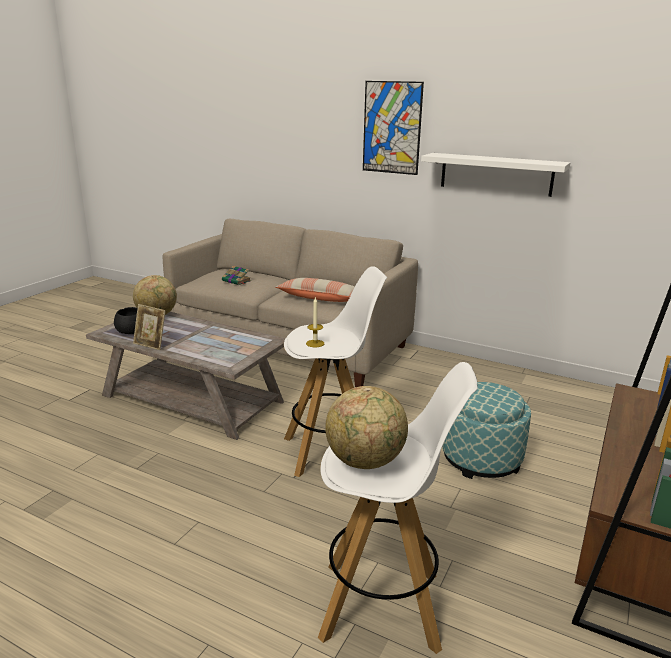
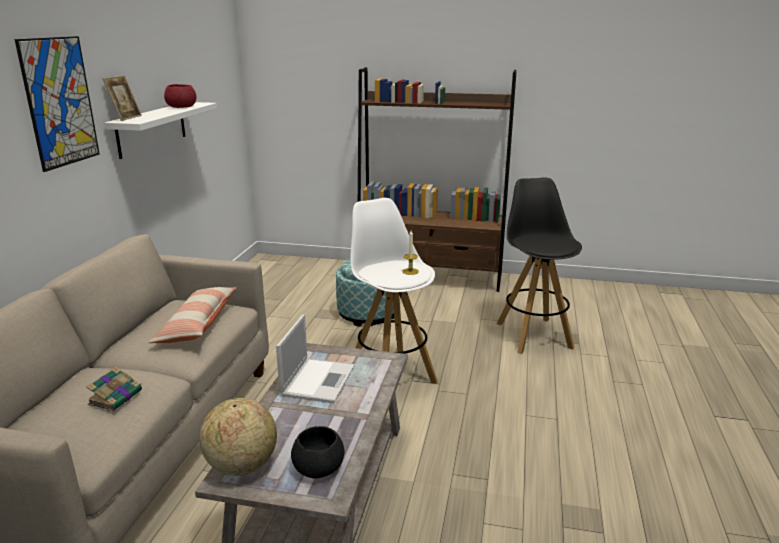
camera: 105 degrees left, 0 degrees up
picture frame [133,304,166,350] -> picture frame moved to [103,76,142,121]
white stool [318,362,478,654] -> black stool [497,177,582,354]
globe [325,386,408,469] -> none
none -> red bowl [164,84,196,108]
none -> laptop [276,314,355,403]

